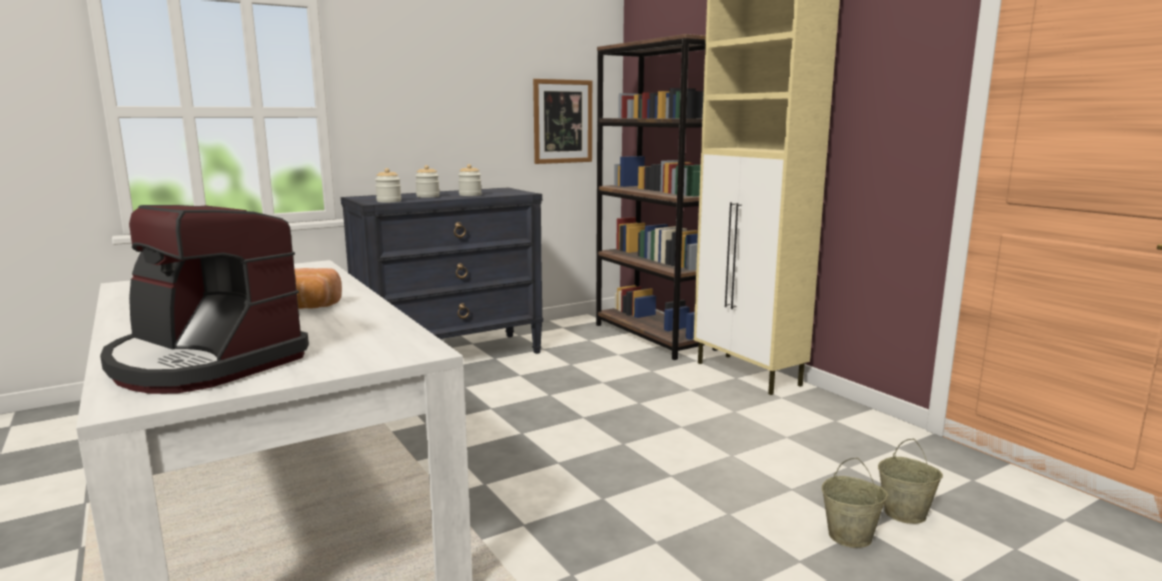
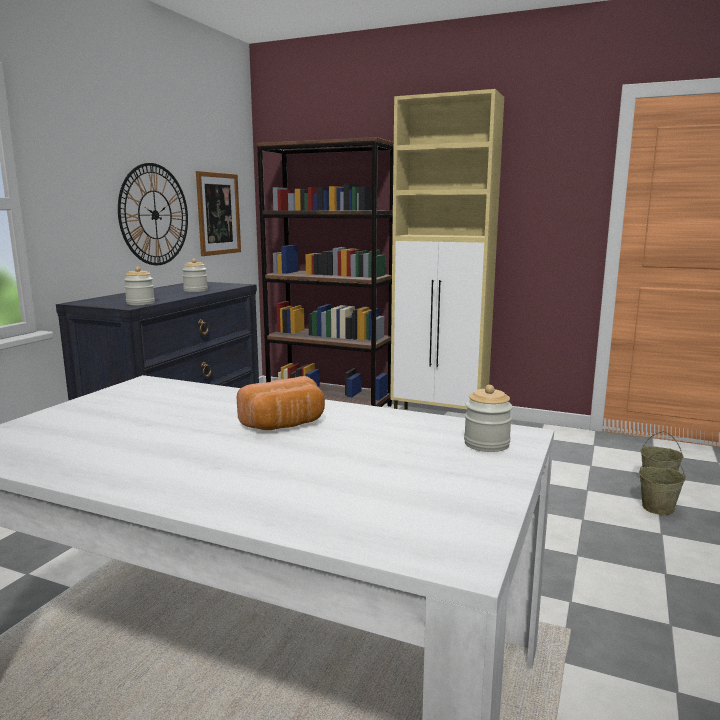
camera: 35 degrees left, 0 degrees up
coffee machine [100,205,309,394] -> none
jar [415,165,440,198] -> jar moved to [464,385,513,452]
none -> wall clock [118,163,188,265]

